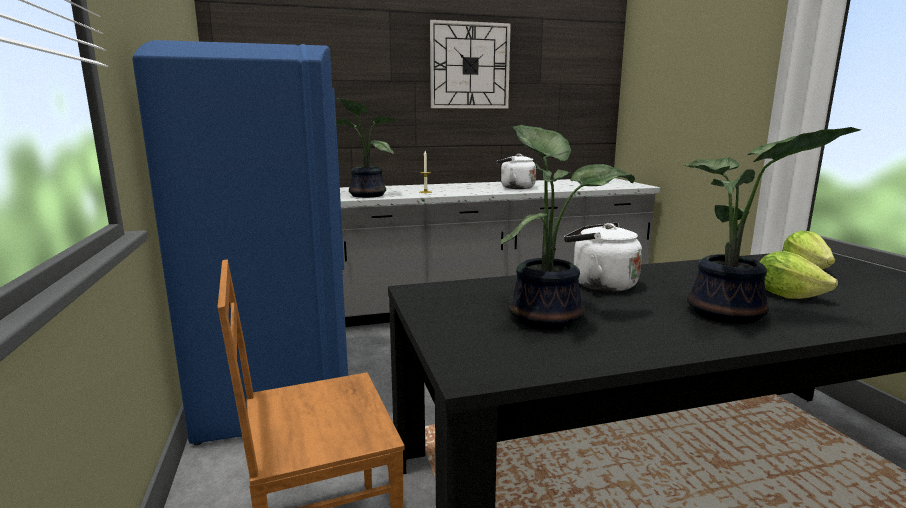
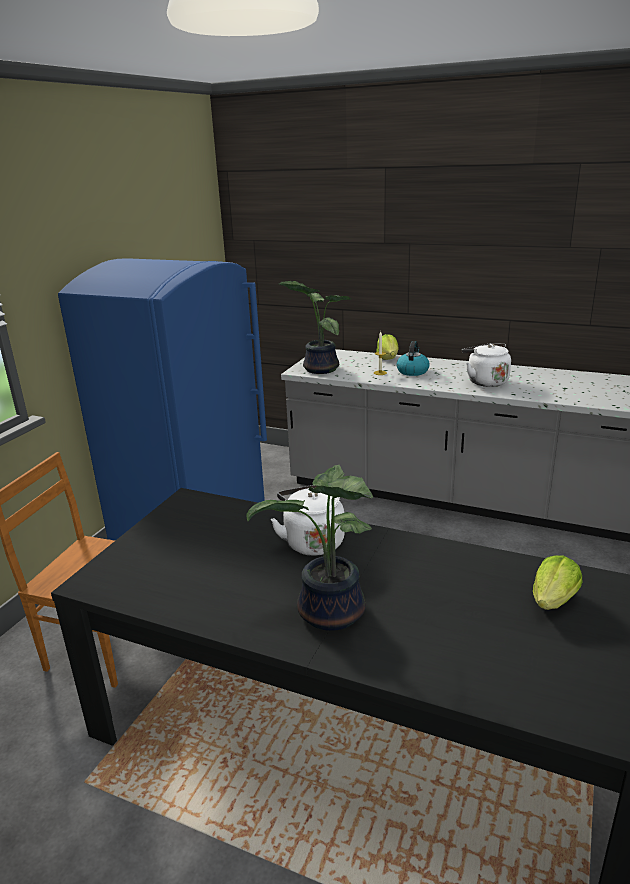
camera: 40 degrees right, 10 degrees up
wall clock [430,20,511,109] -> none
potted plant [501,125,635,330] -> none
lettuce [760,251,838,299] -> lettuce moved to [376,334,399,360]
none -> kettle [397,341,430,376]

